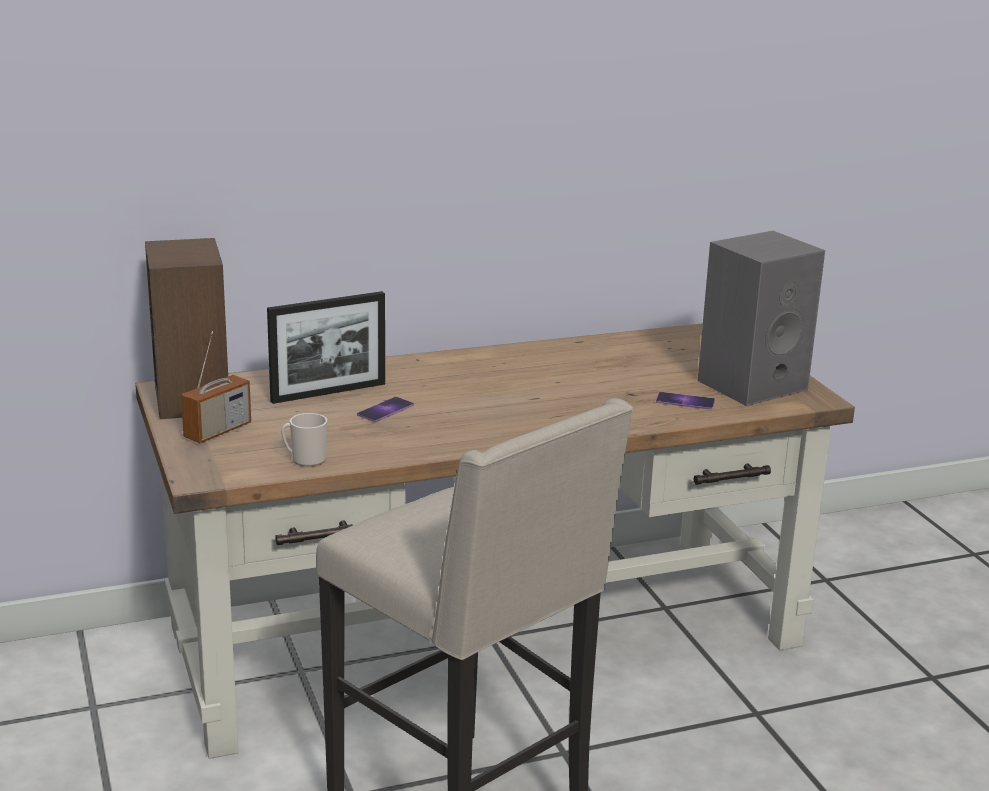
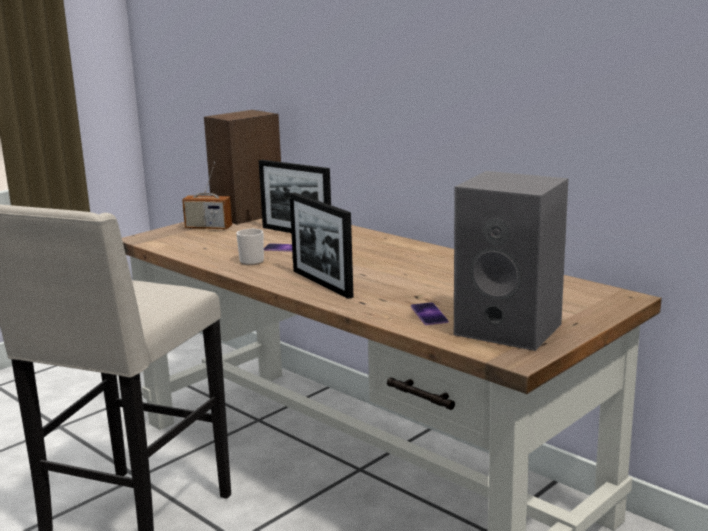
camera: 65 degrees right, 5 degrees down
mug [281,413,327,467] -> mug moved to [236,229,264,265]
none -> picture frame [289,192,354,299]

